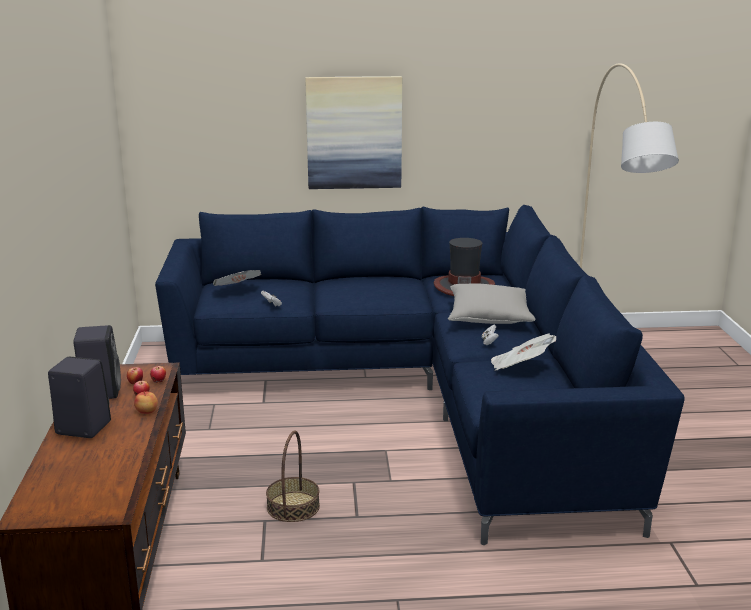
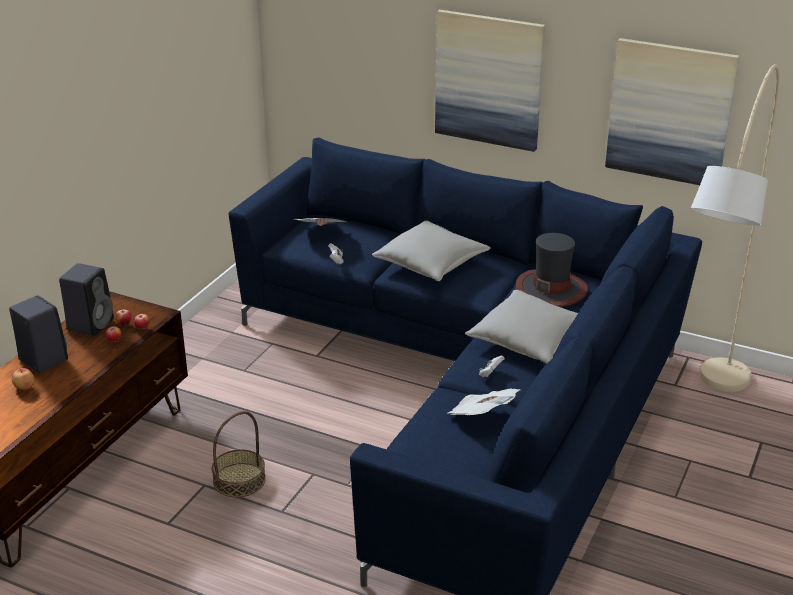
camera: 30 degrees right, 10 degrees up
apple [134,391,158,414] -> apple moved to [12,368,35,390]
none -> grey pillow [372,220,491,281]
none -> picture [605,38,740,185]

